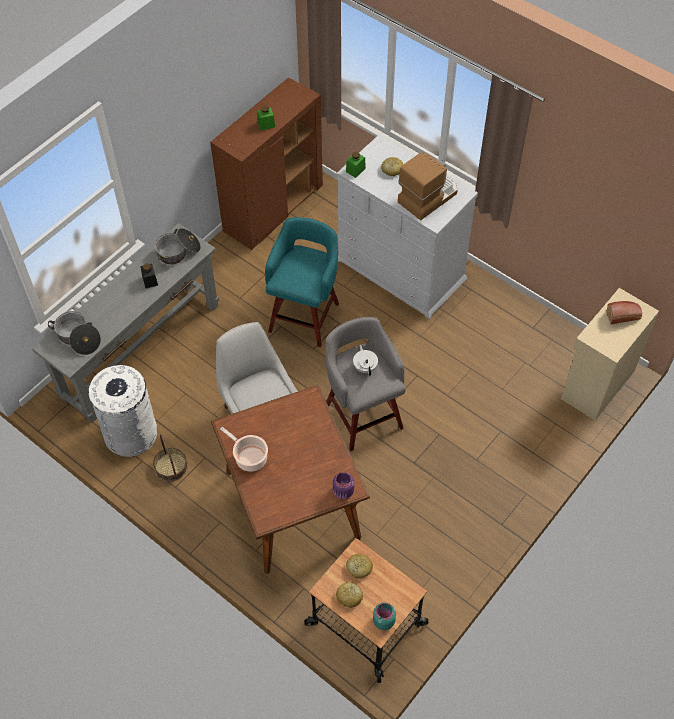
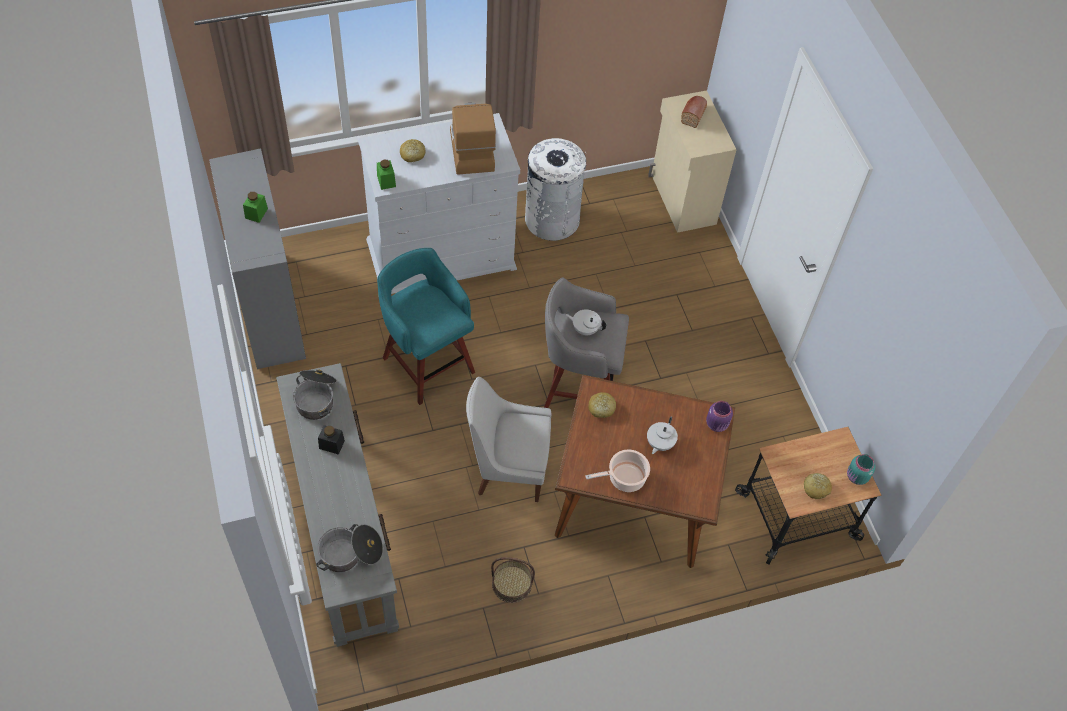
camera: 60 degrees left, 0 degrees up
white trash can [88,365,157,457] -> white trash can moved to [525,138,586,241]
brown cabinet [210,77,323,250] -> grey cabinet [209,148,306,369]
bread [346,553,373,579] -> bread moved to [588,392,616,418]
none -> white teapot [647,417,678,454]

